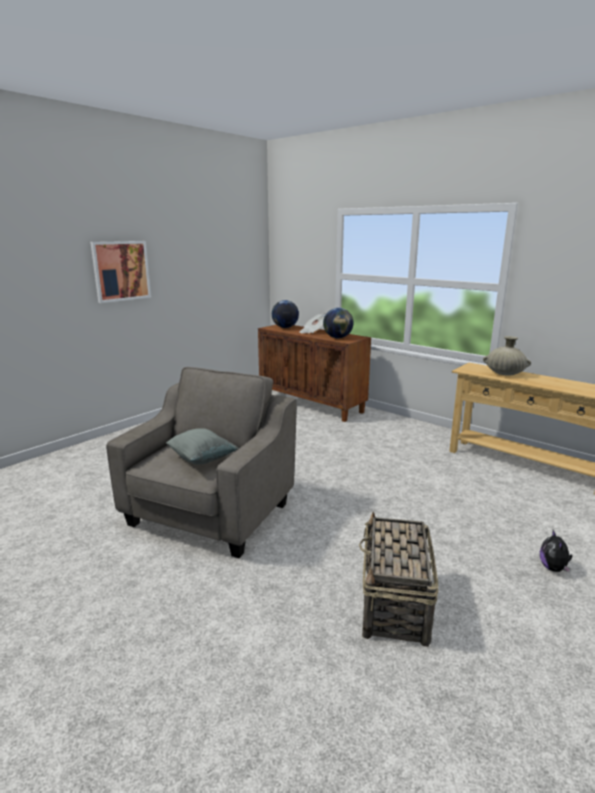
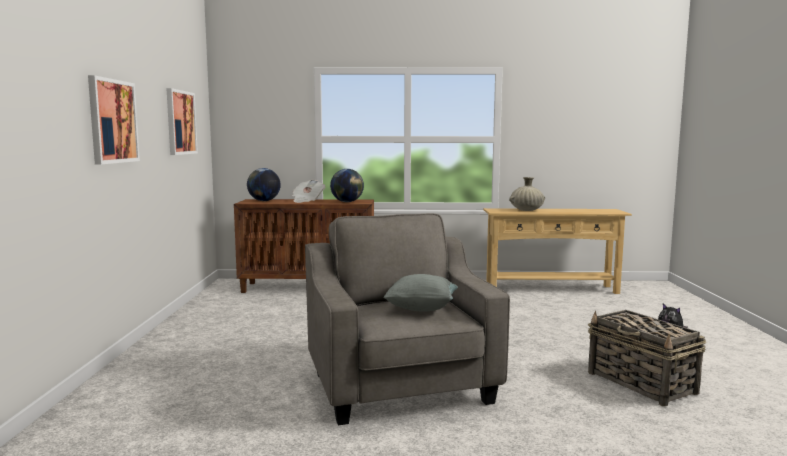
camera: 40 degrees left, 10 degrees down
none -> picture [166,88,198,155]

